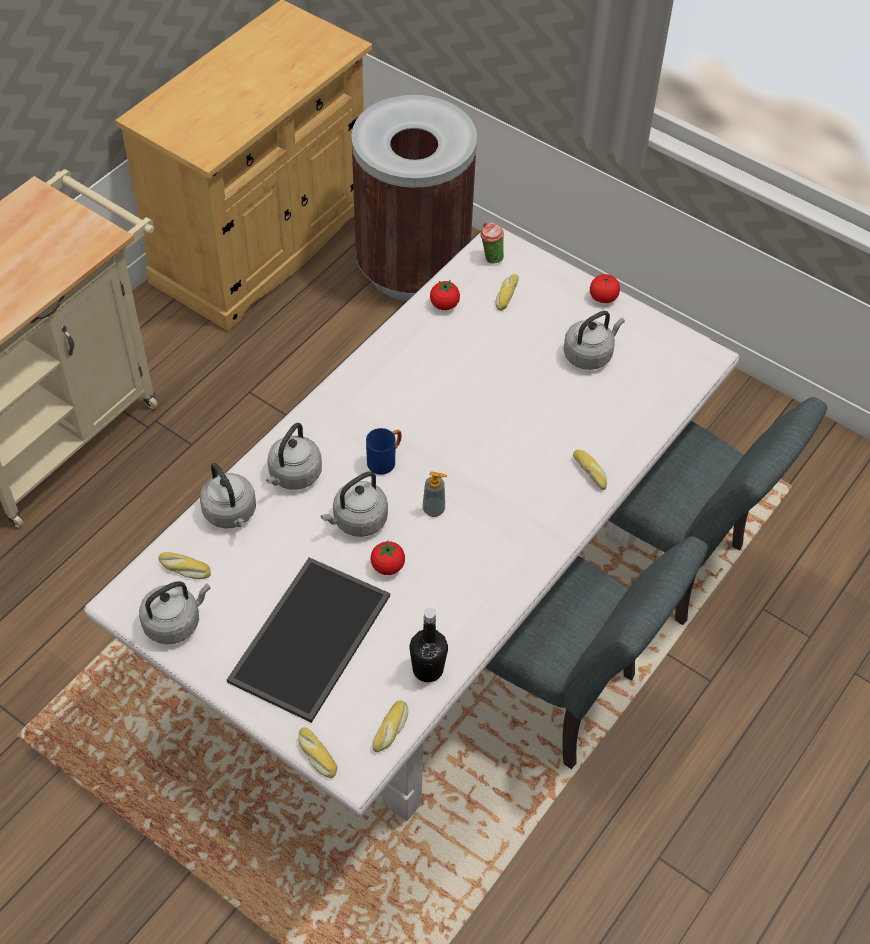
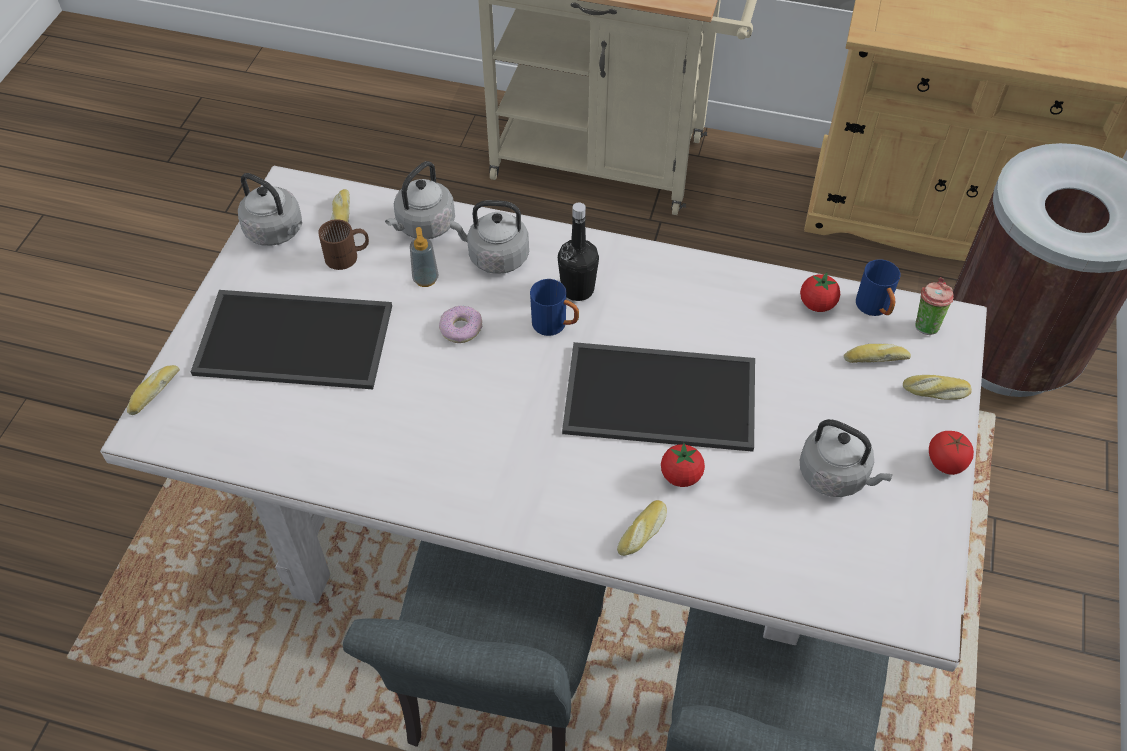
camera: 70 degrees right, 0 degrees up
grey kettle [321,471,388,537] -> donut [439,305,482,343]
tomato [371,540,405,575] -> tomato moved to [661,443,705,487]
bread [372,701,408,752] -> bread moved to [903,375,972,400]
black bottle [409,608,448,682] -> black bottle moved to [558,203,599,301]
soap dispenser [423,471,447,517] -> soap dispenser moved to [410,227,438,287]
none -> brown mug [318,219,369,270]
none -> tray [562,342,755,452]
none -> blue mug [856,259,901,316]

